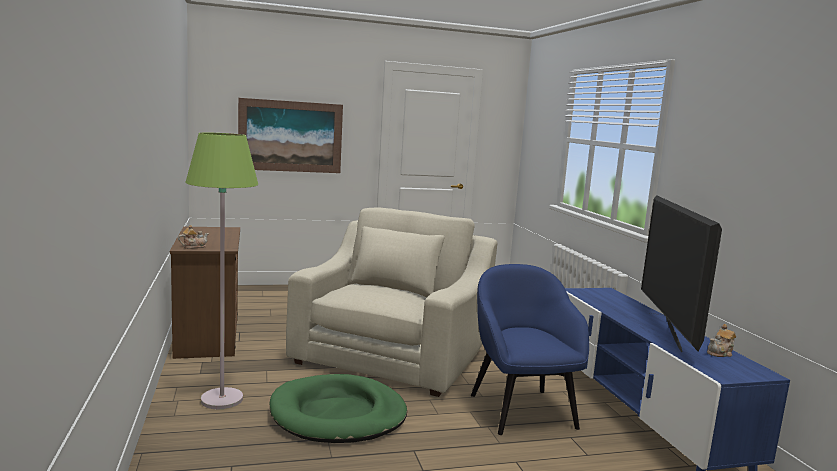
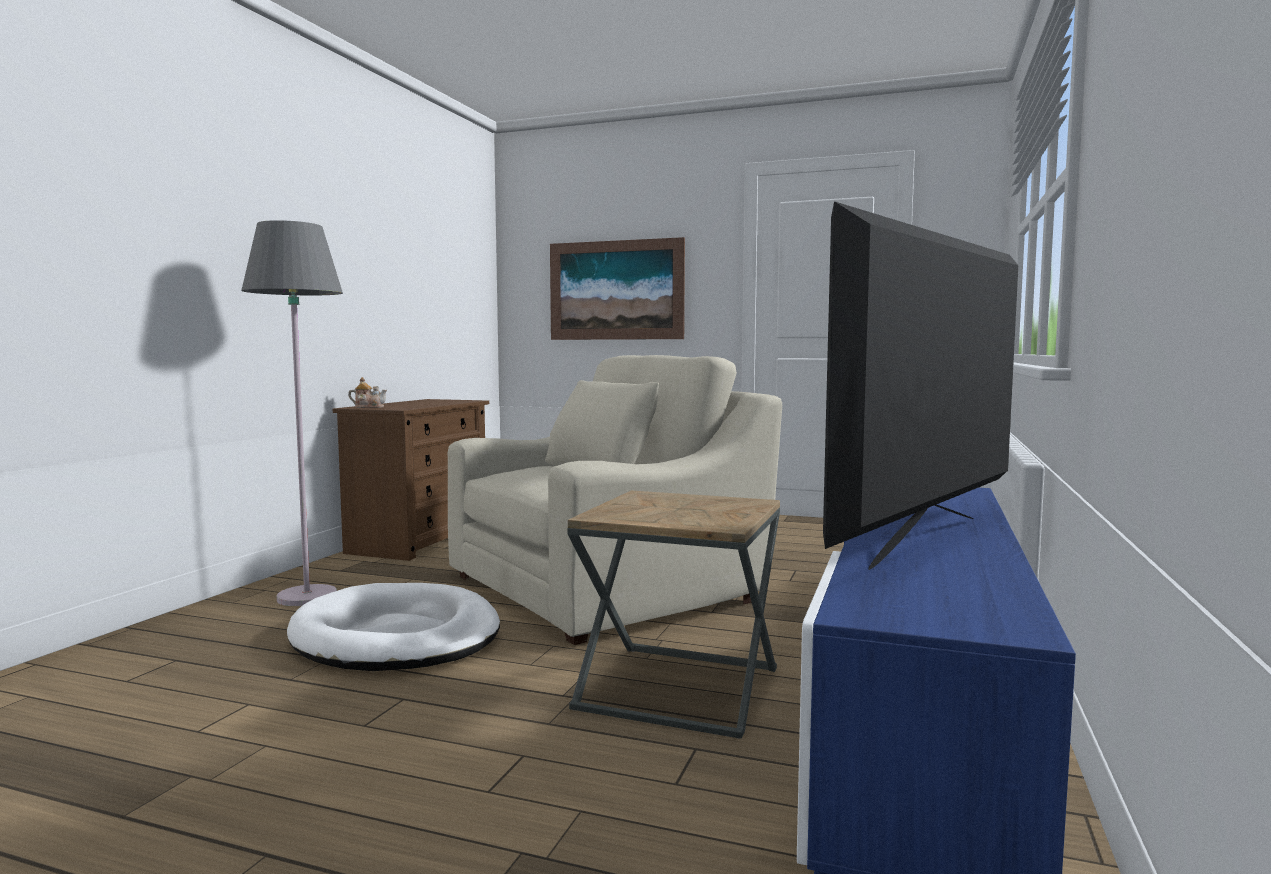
camera: 35 degrees right, 5 degrees down
green floor lamp [185,132,258,409] -> grey floor lamp [241,220,343,606]
green dog bed [269,374,407,443] -> white dog bed [287,583,500,671]
blue armchair [471,264,589,435] -> brown side table [567,491,780,739]
teapot [707,324,736,357] -> none

